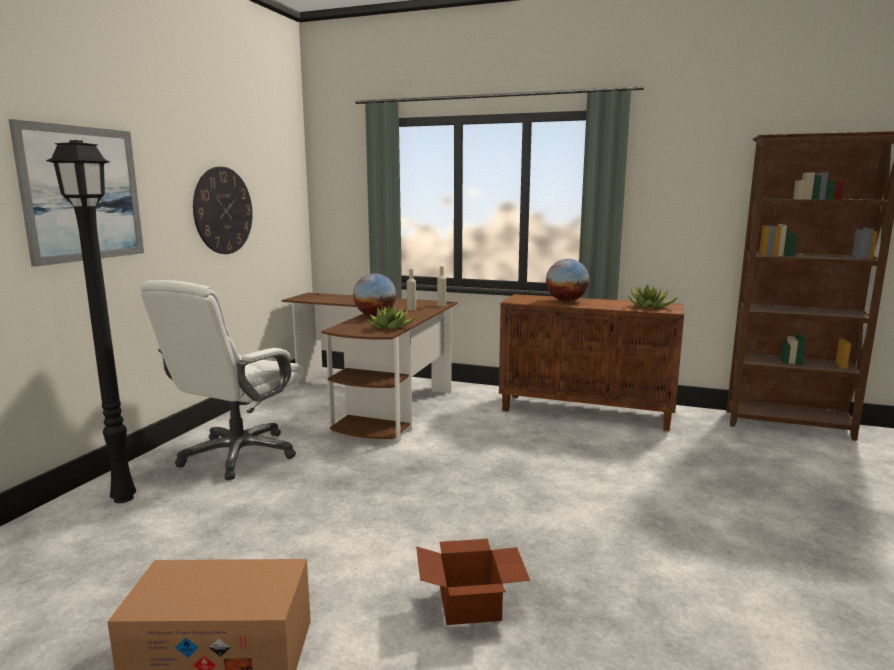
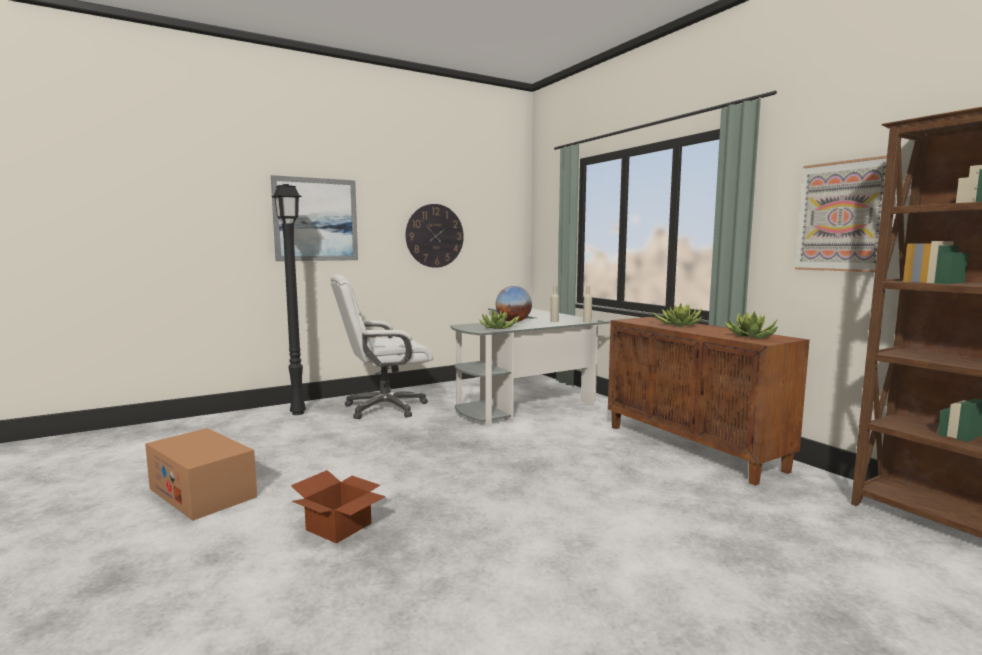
camera: 40 degrees right, 5 degrees down
brown desk [282,293,458,443] -> grey desk [450,308,610,427]
globe [546,259,589,301] -> potted plant [652,303,703,327]
none -> picture [795,155,887,272]

